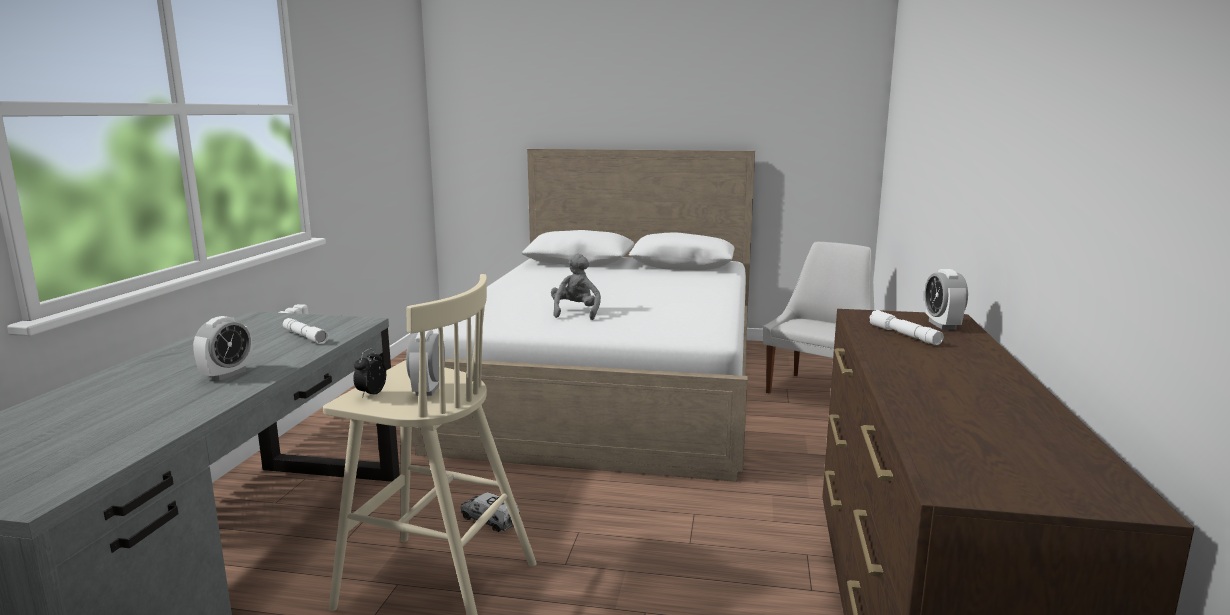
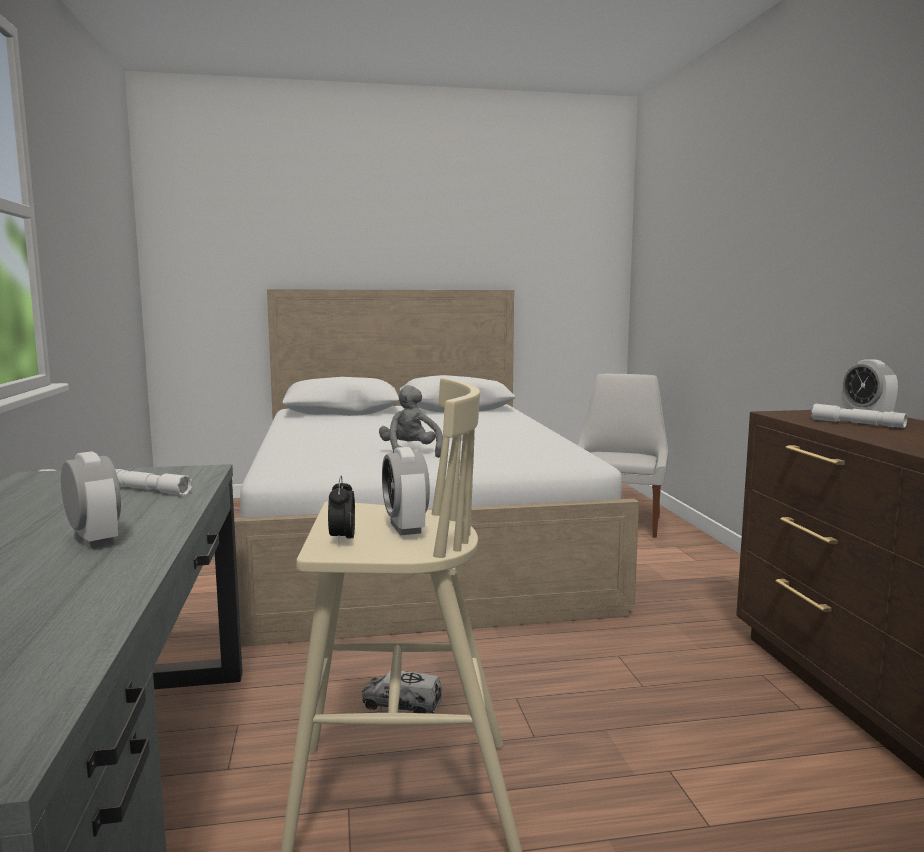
camera: 20 degrees left, 5 degrees down
alarm clock [193,316,253,381] -> alarm clock turned 45 degrees counterclockwise [61,451,121,549]

